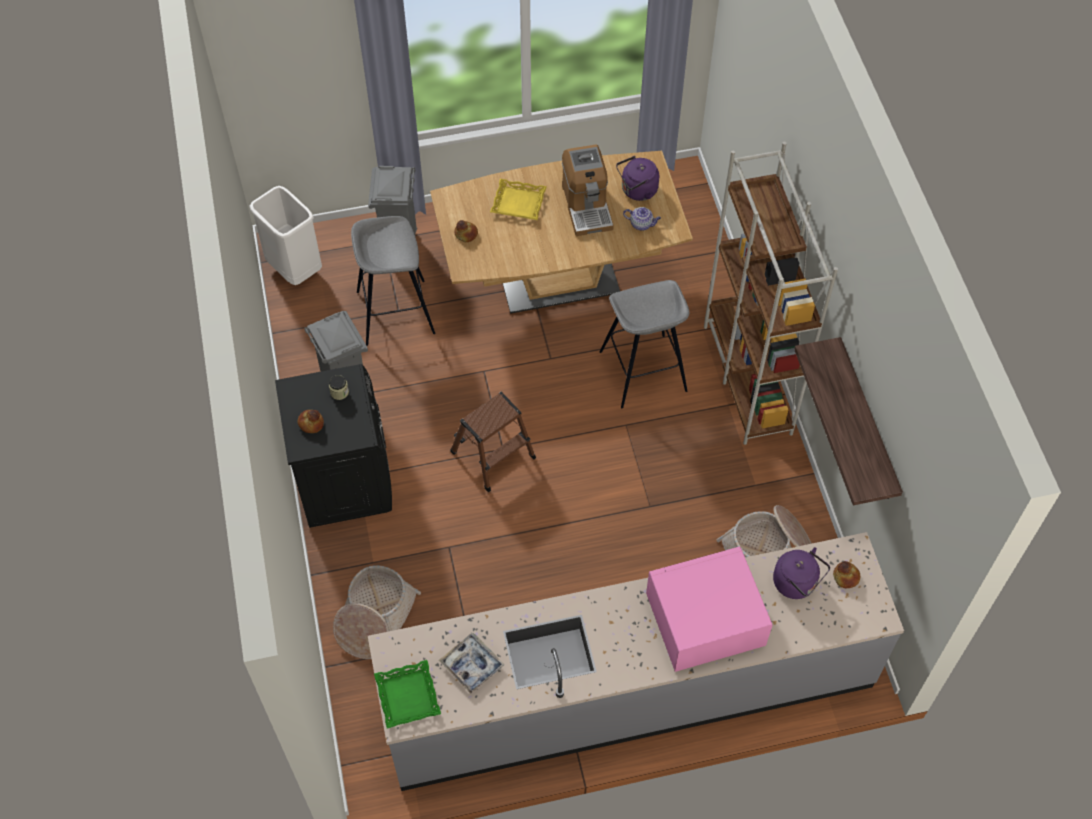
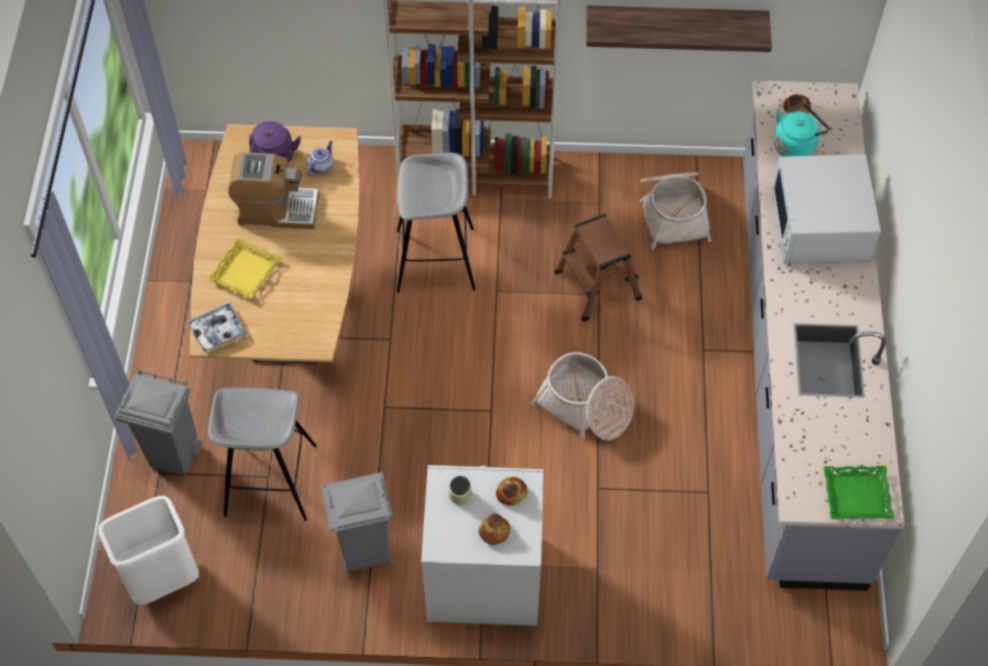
camera: 75 degrees left, 0 degrees up
black washing machine [275,364,392,528] -> white washing machine [421,465,543,626]
basket [333,565,421,659] -> basket moved to [531,352,634,441]
tray [439,633,505,694] -> tray moved to [187,302,247,354]
brown step ladder [450,392,536,492] -> brown step ladder moved to [554,214,642,322]
bread [455,220,478,242] -> bread moved to [496,477,528,506]
pink microwave [646,546,772,672] -> white microwave [772,154,881,264]
purple kettle [773,547,830,599] -> turquoise kettle [774,104,829,157]

